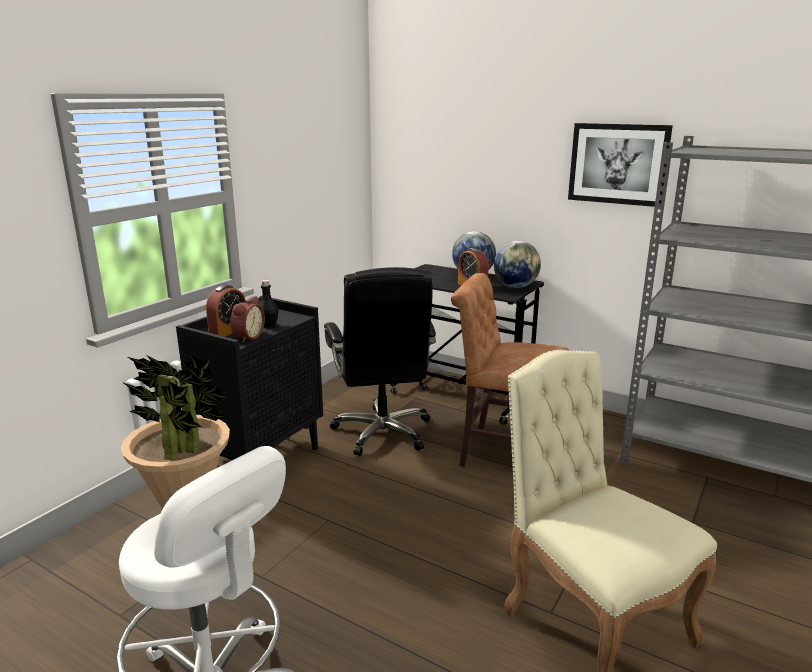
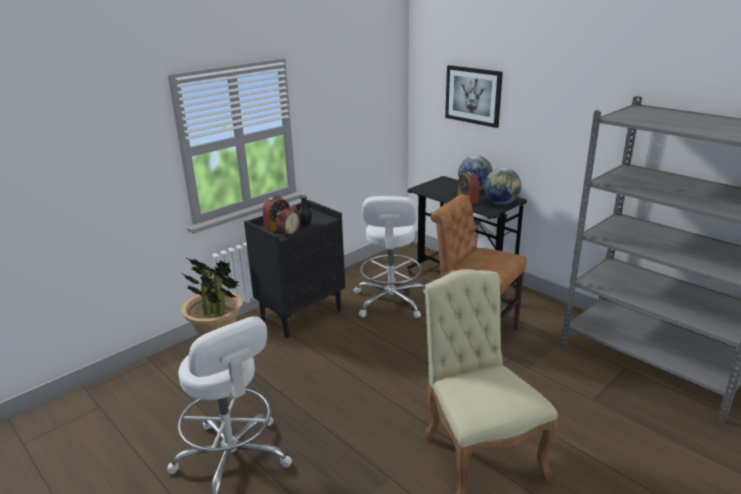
camera: 15 degrees right, 5 degrees up
black office chair [324,267,436,456] -> white stool [353,196,425,318]
picture [568,123,673,207] -> picture moved to [445,65,503,128]

